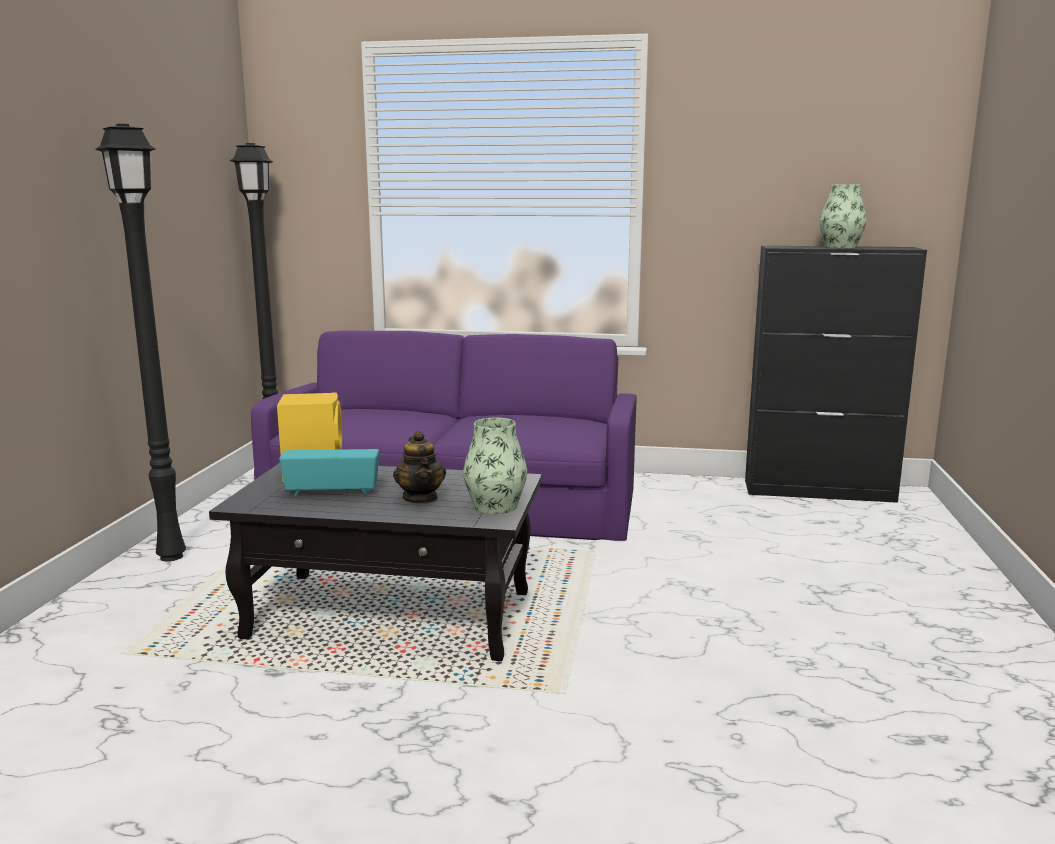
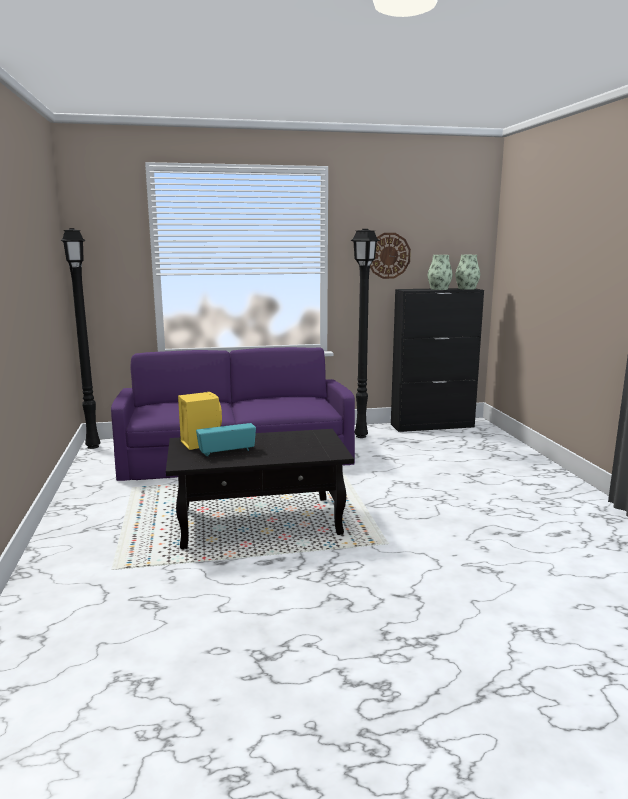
camera: 20 degrees left, 0 degrees up
black floor lamp [95,124,186,562] -> black floor lamp moved to [350,229,380,438]
teapot [393,431,446,504] -> none
vase [463,418,527,514] -> vase moved to [455,255,480,290]
none -> wall clock [370,233,411,279]

